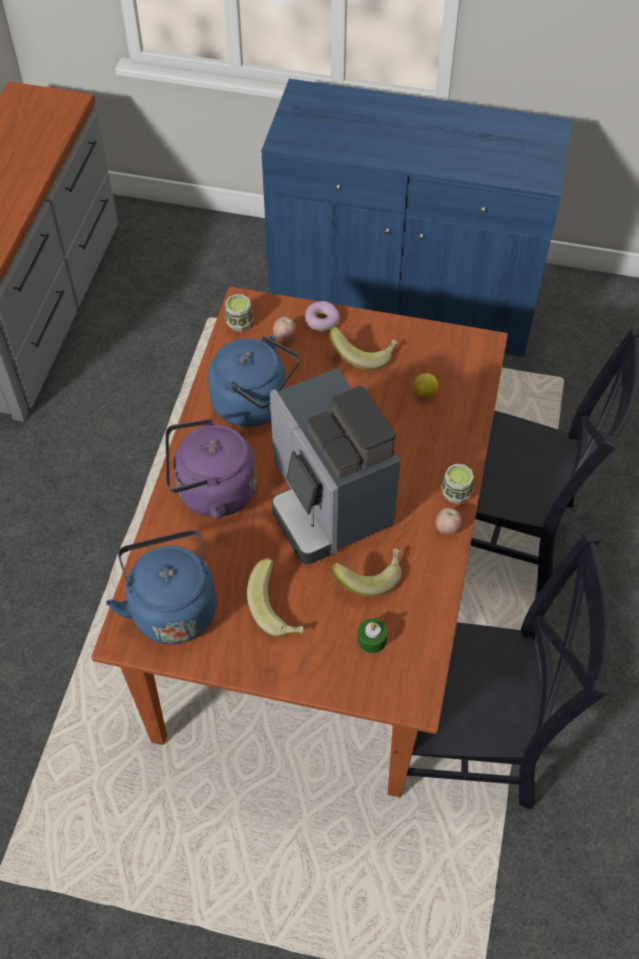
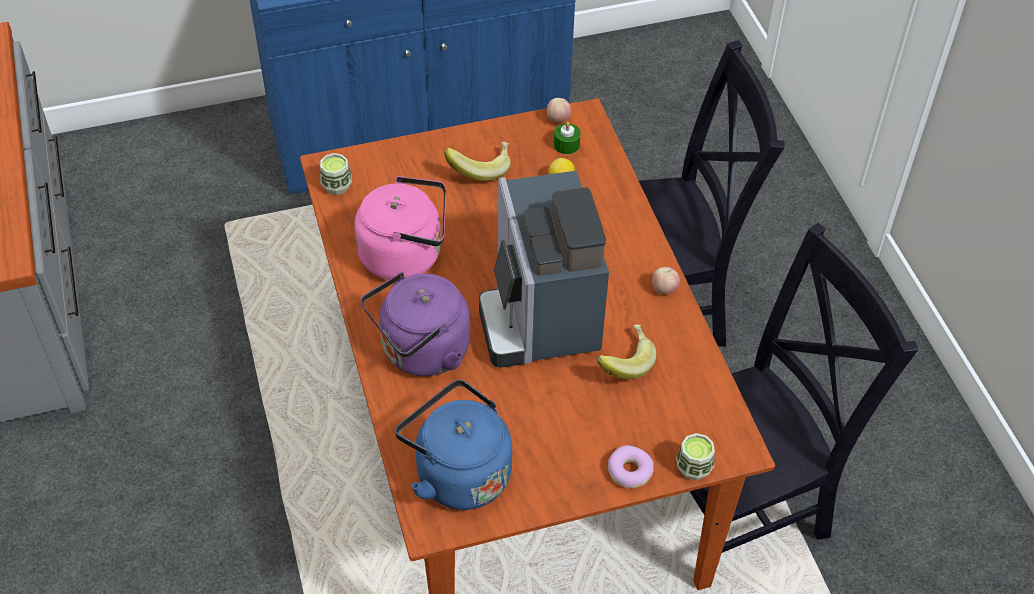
camera: 30 degrees left, 5 degrees down
blue kettle [208,335,300,427] -> pink kettle [355,176,446,280]
banana [247,558,304,637] -> none
coffee machine [270,368,401,564] -> coffee machine turned 45 degrees clockwise [479,171,609,367]
apple [273,317,296,341] -> apple moved to [547,98,571,123]
donut [305,301,340,331] -> donut moved to [608,445,654,488]
green candle [358,618,388,653] -> green candle moved to [554,122,581,154]
cup [441,464,474,504] -> cup moved to [676,433,715,480]

